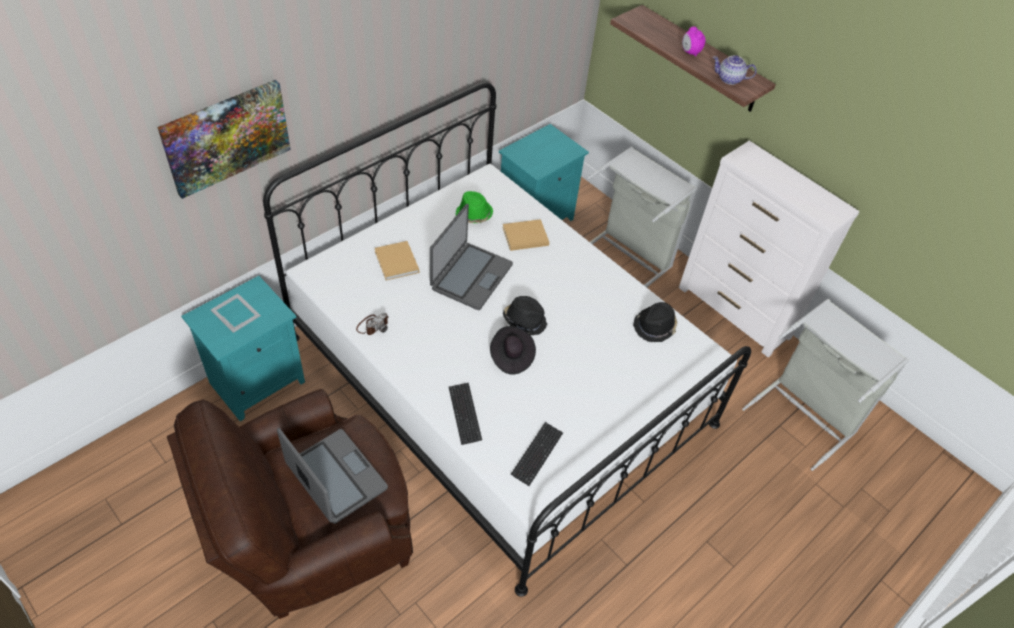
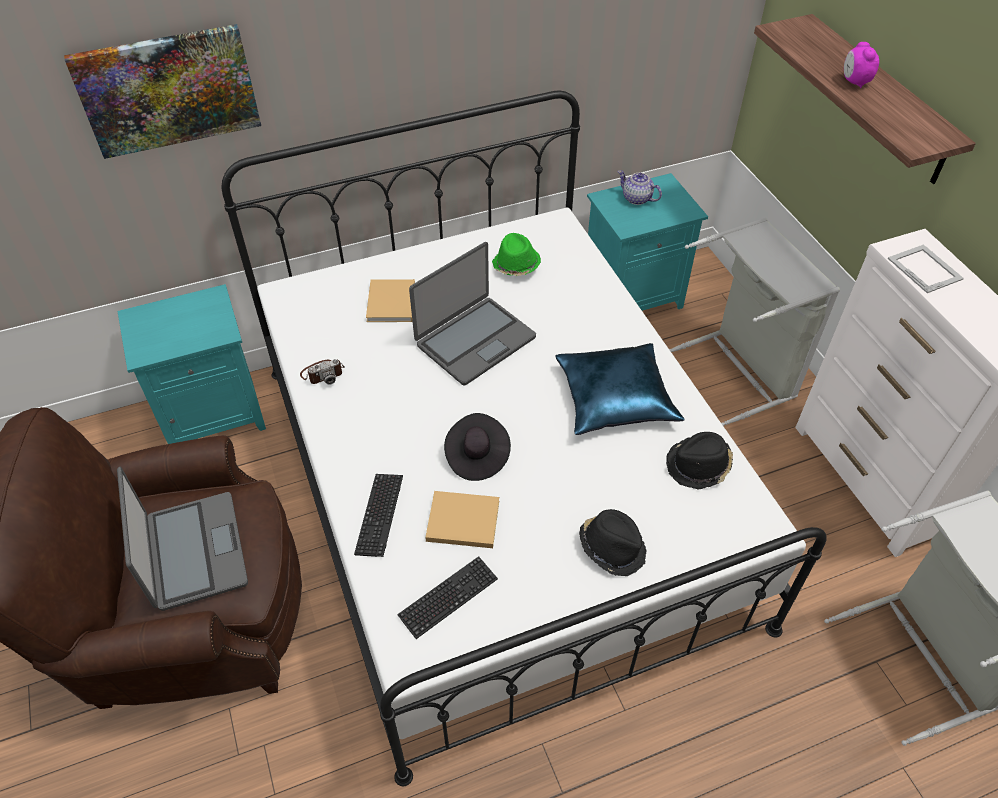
camera: 25 degrees right, 0 degrees up
picture frame [211,294,261,333] -> picture frame moved to [888,244,964,293]
beige book [502,219,549,251] -> beige book moved to [425,491,499,548]
black hat [503,296,547,336] -> black hat moved to [579,509,647,576]
teapot [713,55,757,85] -> teapot moved to [617,170,662,205]
none -> blue pillow [555,343,685,435]

